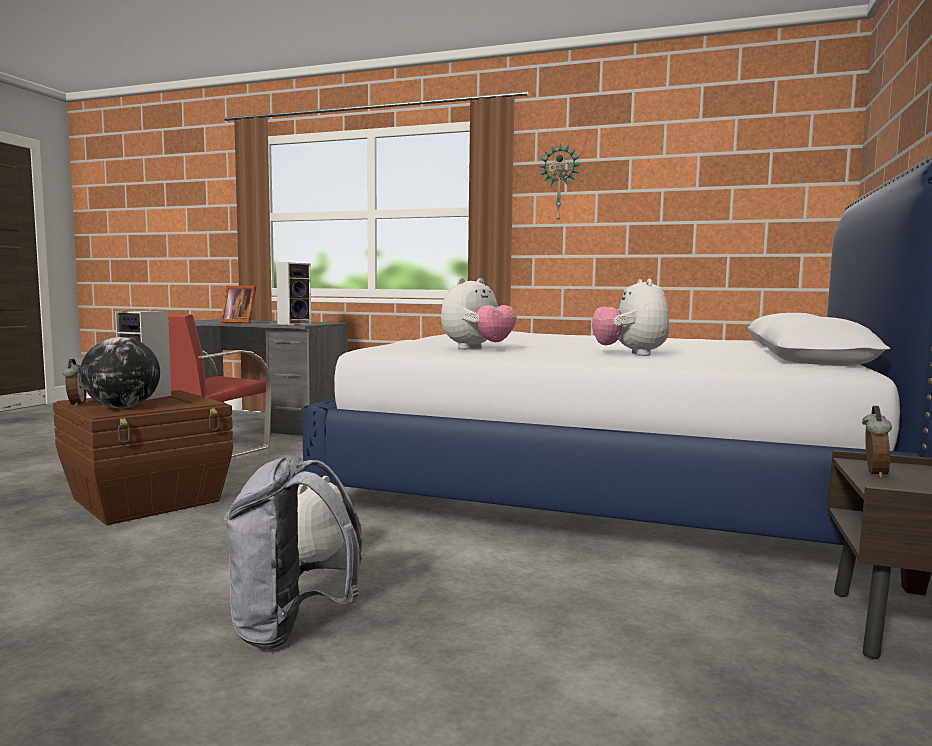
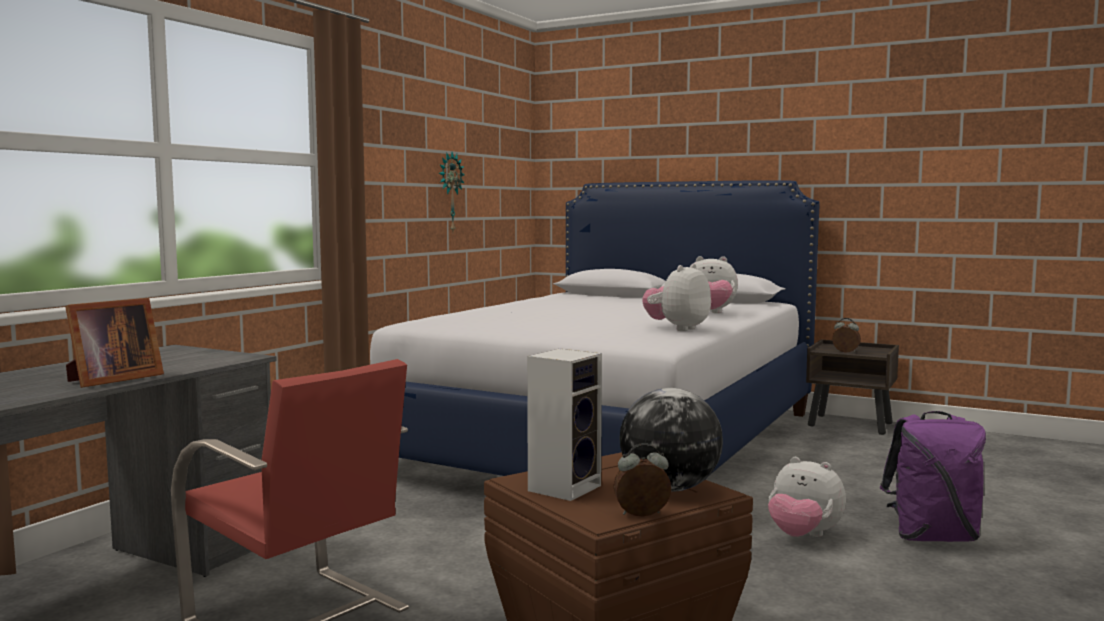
camera: 80 degrees left, 0 degrees up
grey backpack [224,455,362,649] -> purple backpack [880,411,986,542]
speaker [276,262,311,325] -> none
plush toy [441,277,517,349] -> plush toy turned 105 degrees counterclockwise [642,264,711,331]
wall clock [539,143,581,221] -> wall clock moved to [439,152,465,231]

